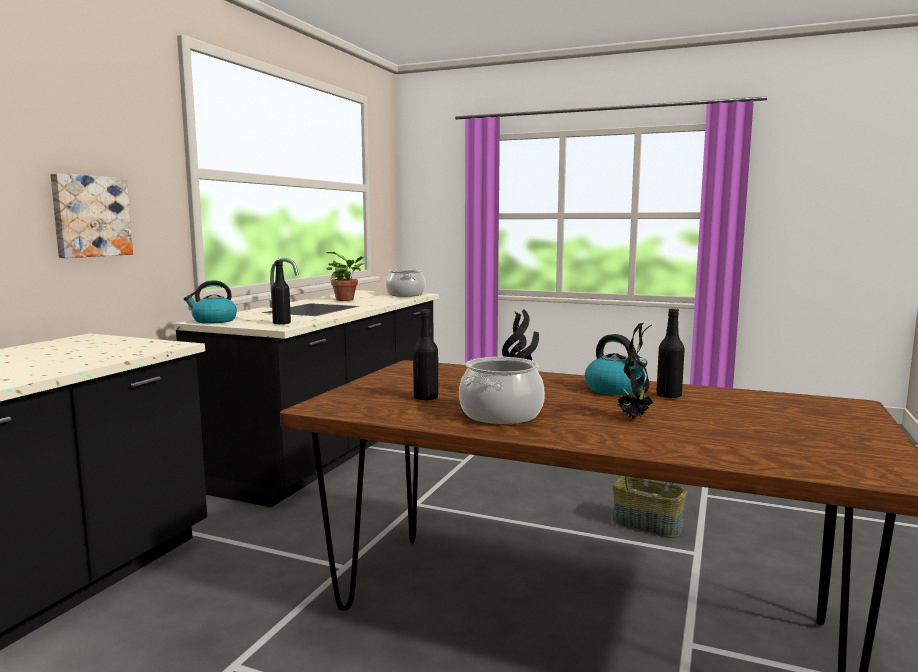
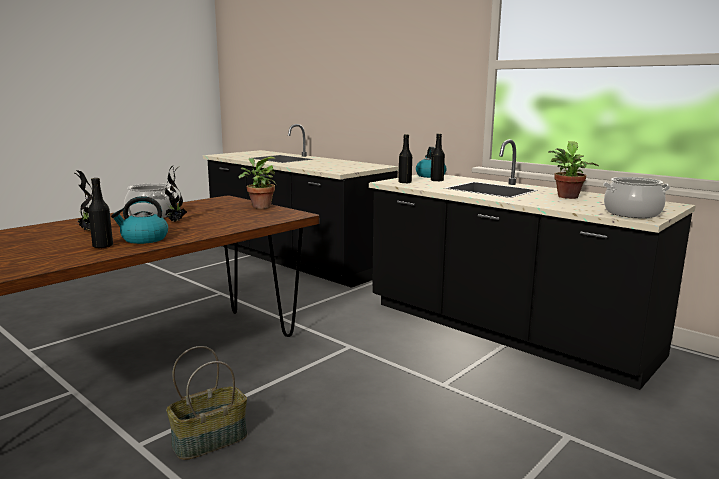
camera: 110 degrees right, 5 degrees up
picture [50,173,133,258] -> none
black bottle [413,309,438,401] -> black bottle moved to [431,133,445,182]
none -> potted plant [239,156,277,209]

